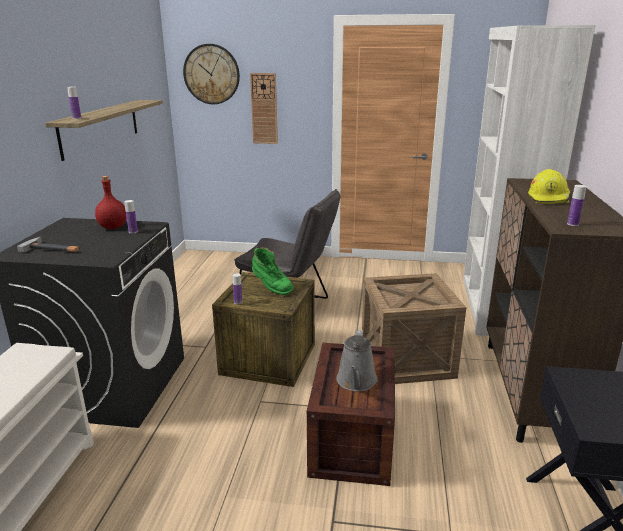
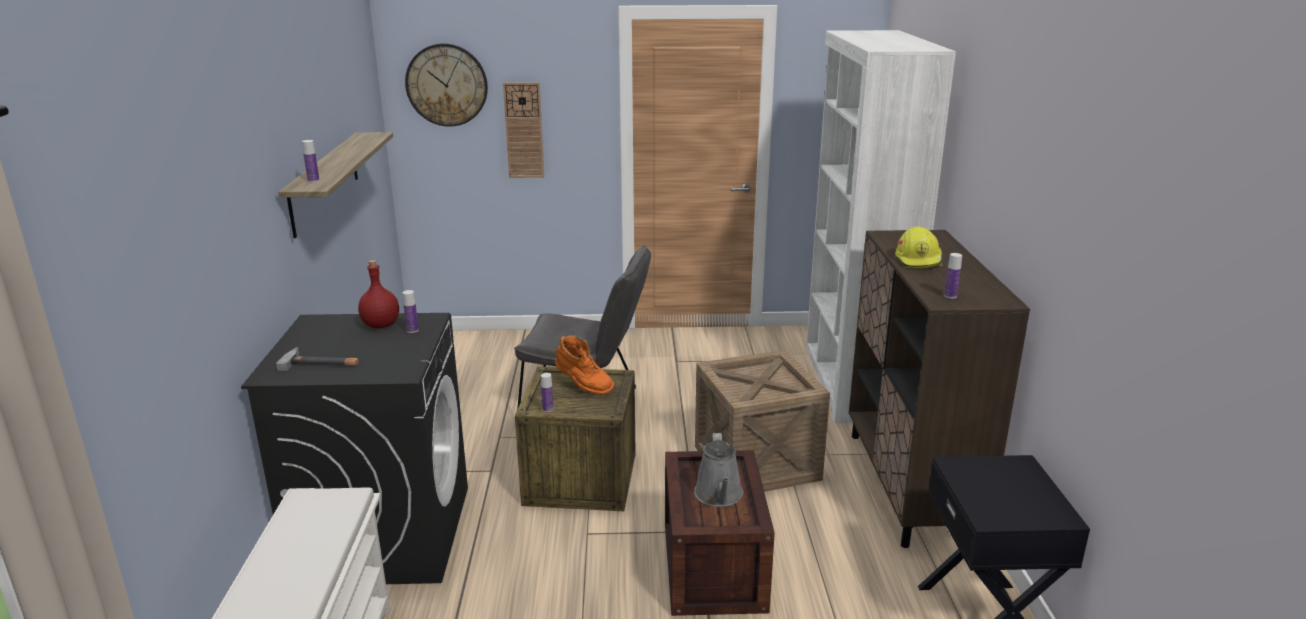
camera: 10 degrees left, 0 degrees up
green boot [252,247,294,295] -> orange boot [555,335,614,395]

